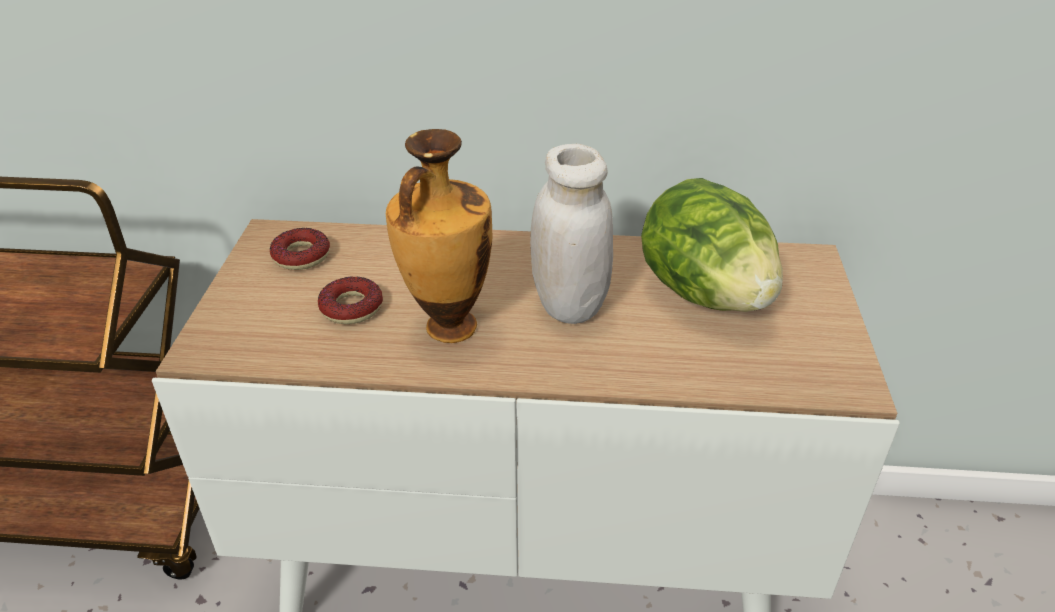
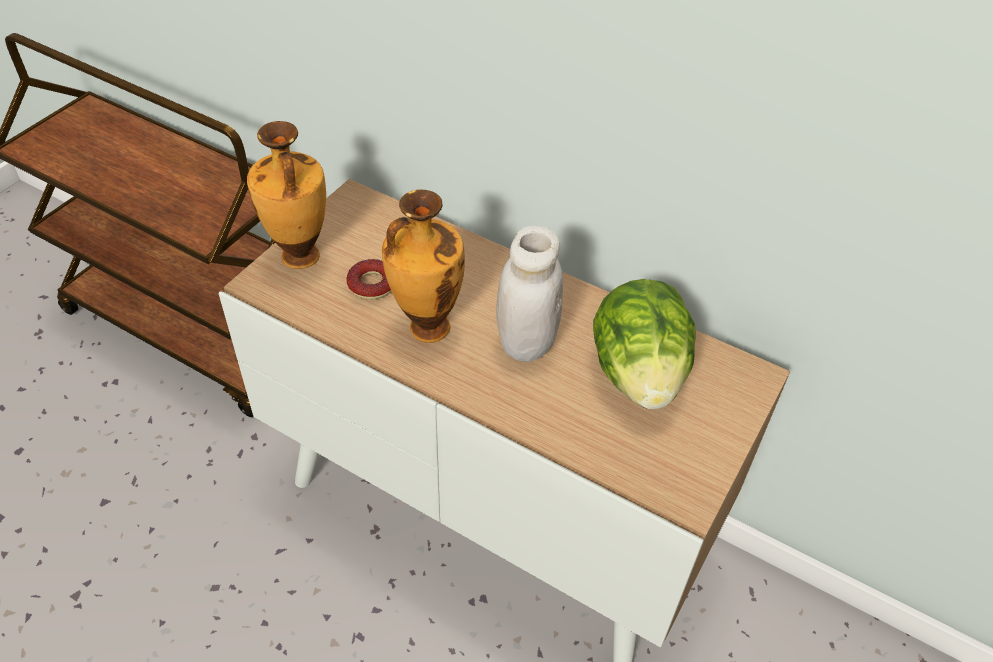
camera: 25 degrees right, 10 degrees up
donut [270,228,330,270] -> none
none -> vase [247,121,326,269]

